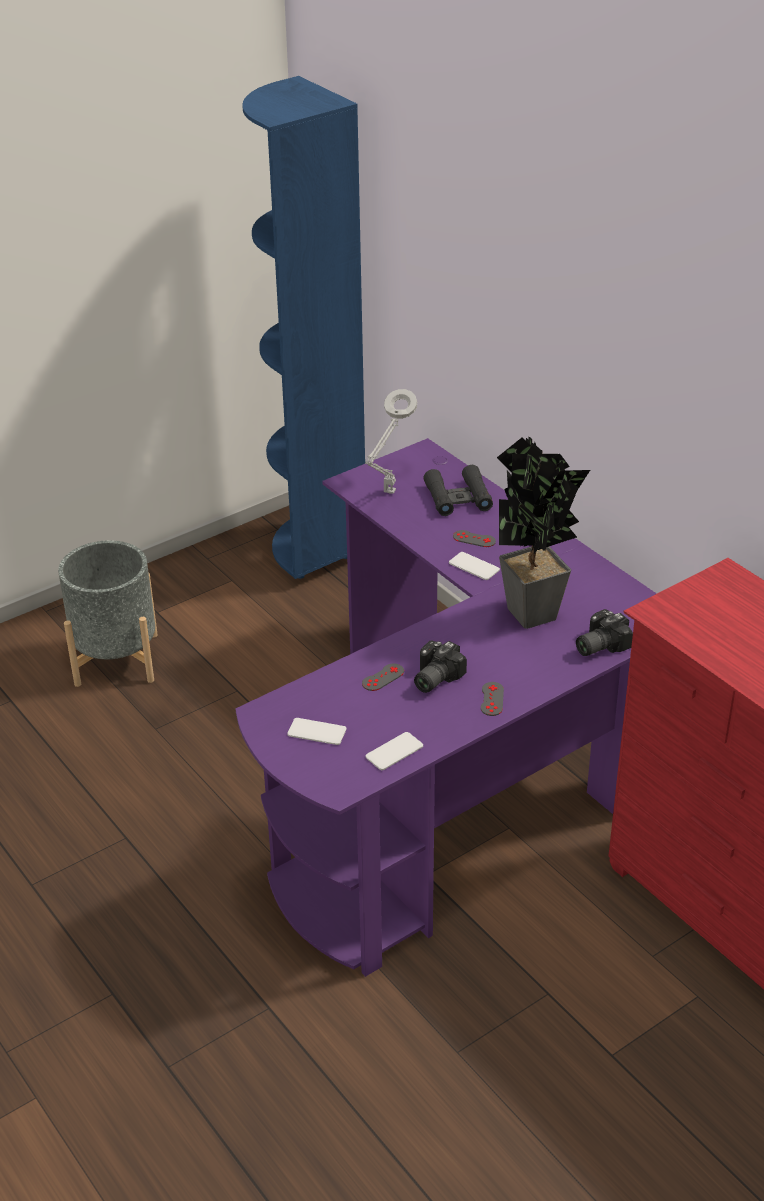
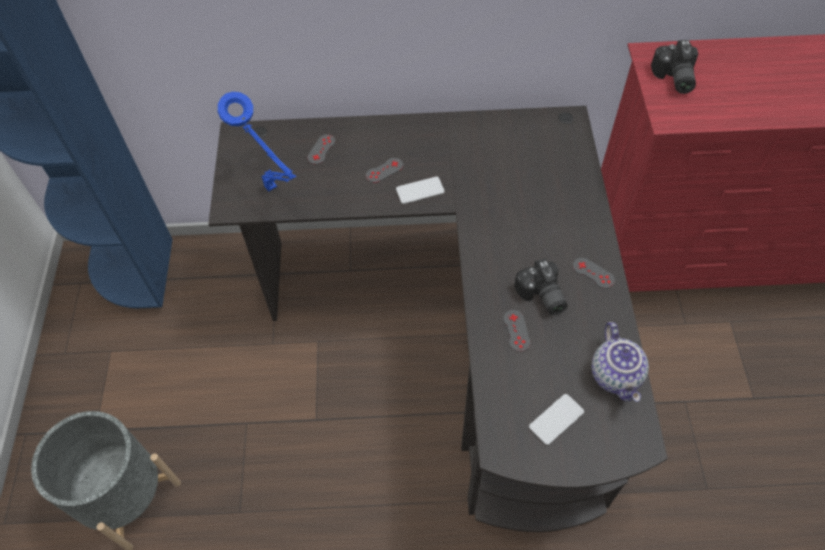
camera: 55 degrees left, 20 degrees up
purple desk [236,438,657,977] -> black desk [208,106,668,532]
grey table lamp [365,389,417,494] -> blue table lamp [218,92,296,191]
phone [365,732,423,770] -> teapot [592,322,649,402]
black binoculars [424,465,493,516] -> grey game controller [307,134,335,165]
potted plant [497,437,590,629] -> none
camera [576,609,633,656] -> camera moved to [651,40,698,94]

